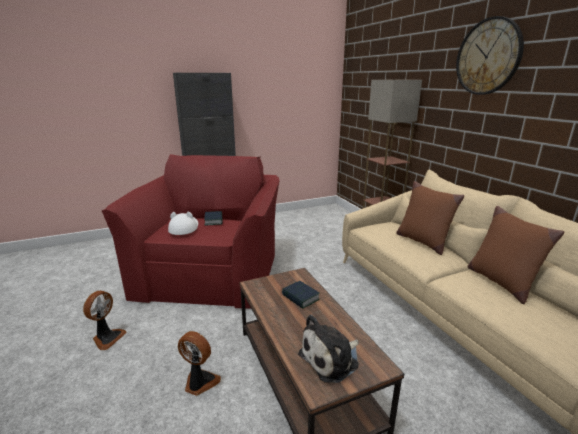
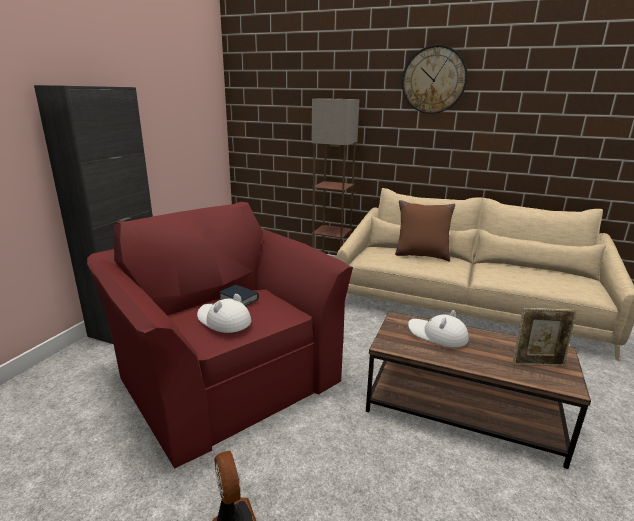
camera: 45 degrees left, 0 degrees up
fan [178,331,221,396] -> none
book [282,281,320,309] -> white hat [408,310,469,348]
plush toy [298,315,359,383] -> picture frame [513,308,577,366]
brown pillow [468,206,564,304] -> none

